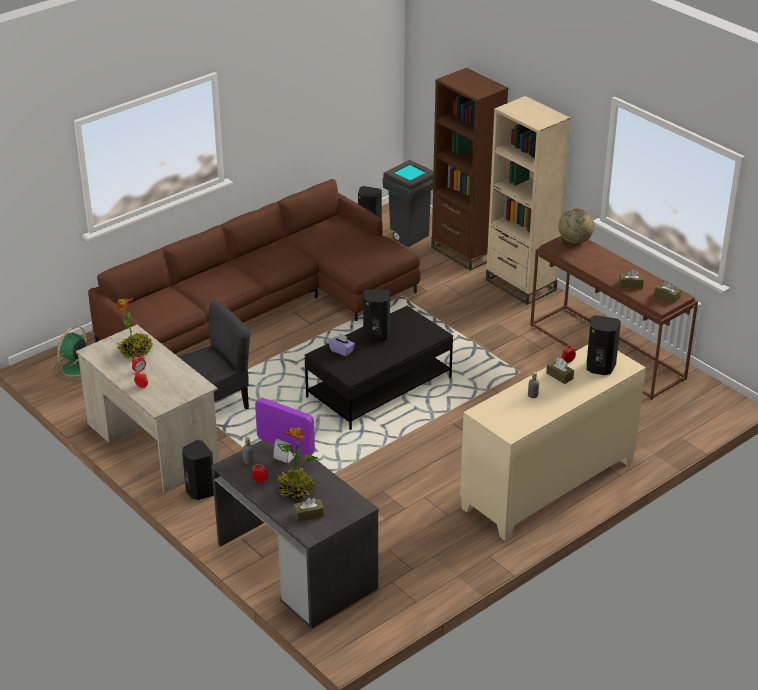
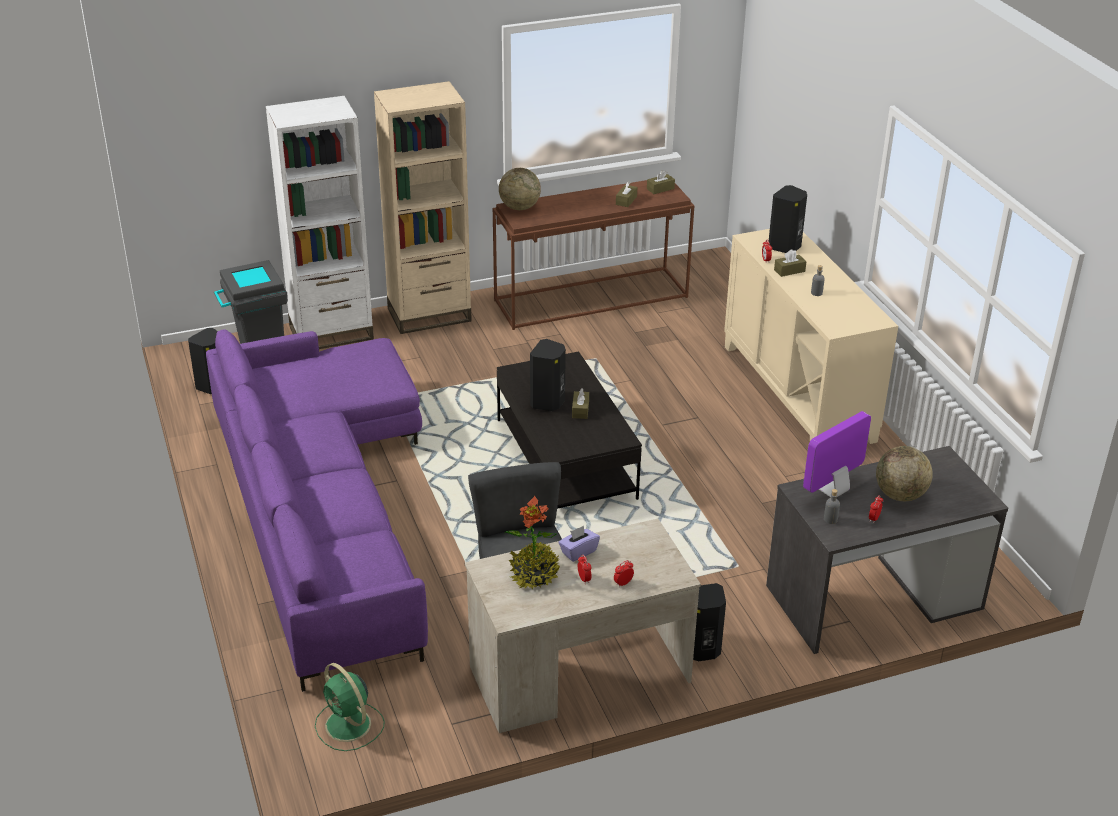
camera: 70 degrees left, 0 degrees up
brown sofa [88,179,421,354] -> purple sofa [206,329,428,692]
potted plant [277,428,318,499] -> globe [876,446,933,501]
brown tissue box [294,498,324,522] -> brown tissue box moved to [572,389,589,419]
purple tissue box [328,333,355,356] -> purple tissue box moved to [558,526,600,562]
brown bookcase [431,68,508,271] -> white bookcase [266,96,374,349]

